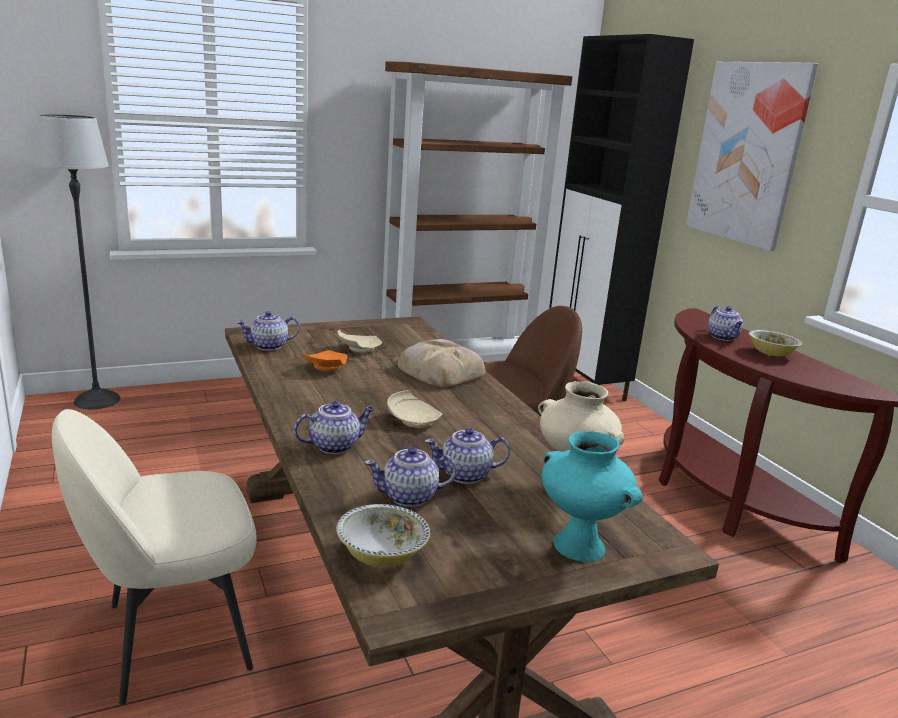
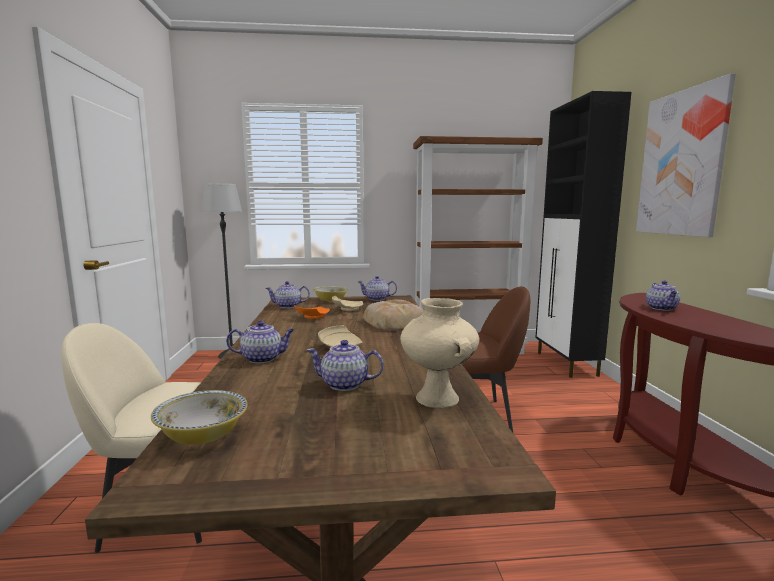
camera: 20 degrees right, 10 degrees down
teapot [364,447,457,507] -> teapot moved to [357,276,397,301]
turquoise vase [542,431,643,562] -> none
bowl [749,330,802,356] -> bowl moved to [313,286,348,302]

